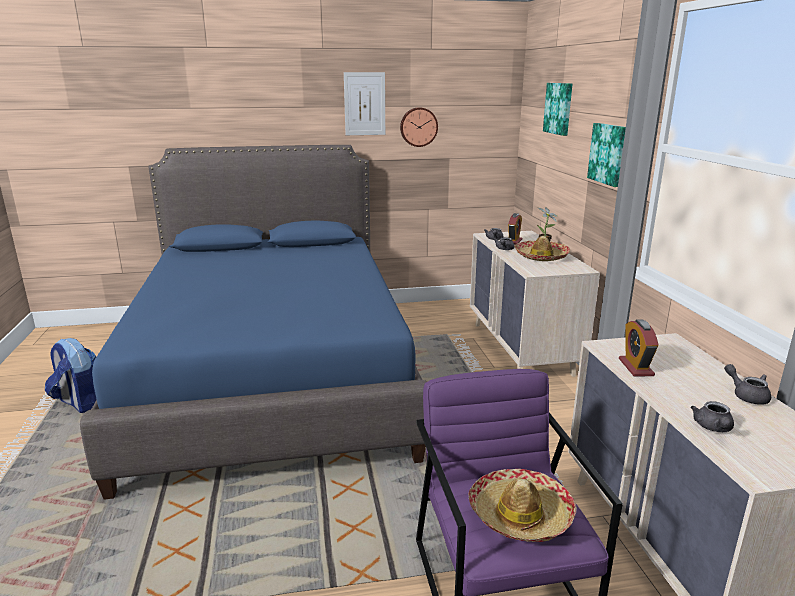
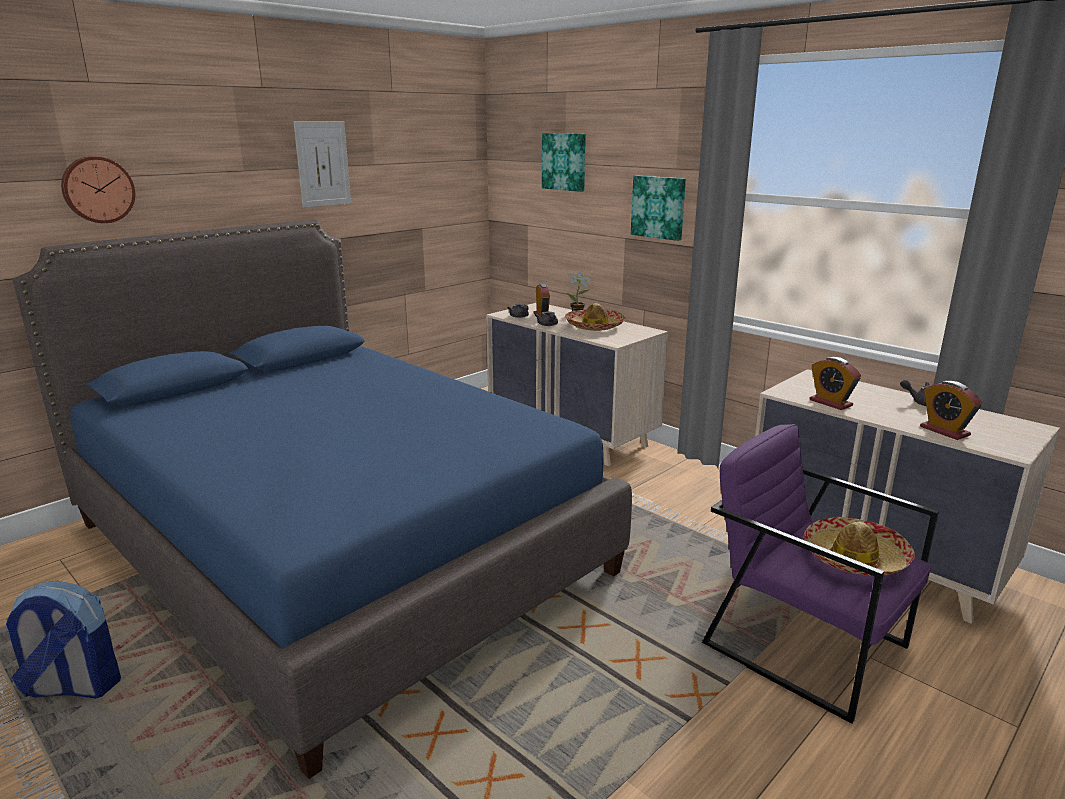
camera: 35 degrees left, 0 degrees up
wall clock [400,107,438,147] -> wall clock moved to [61,156,135,223]
grey teapot [691,401,734,432] -> alarm clock [920,381,982,440]

